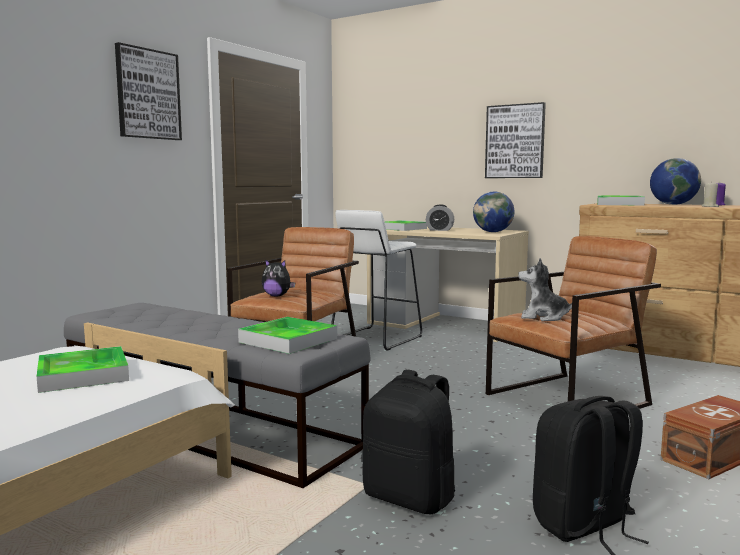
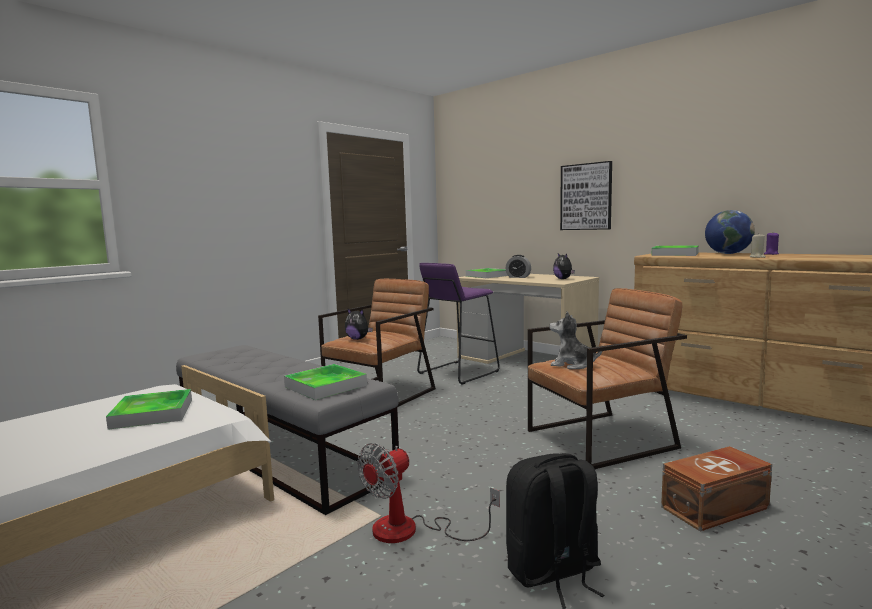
camera: 10 degrees right, 0 degrees up
picture [115,42,182,140] -> none
white stool [331,210,422,351] -> purple stool [417,263,500,385]
black backpack [361,370,455,514] -> fan [357,443,500,543]
globe [473,192,514,232] -> plush toy [553,253,575,279]

